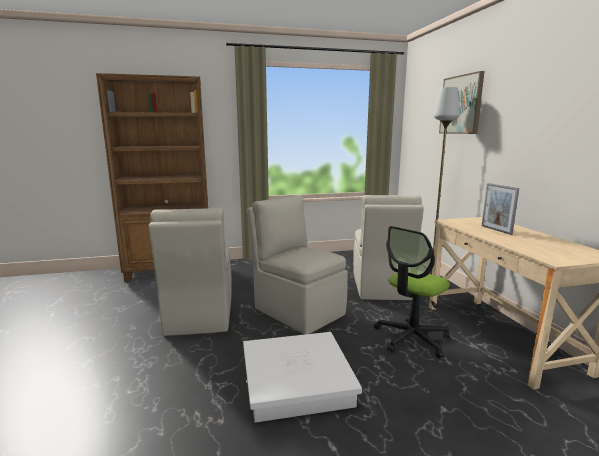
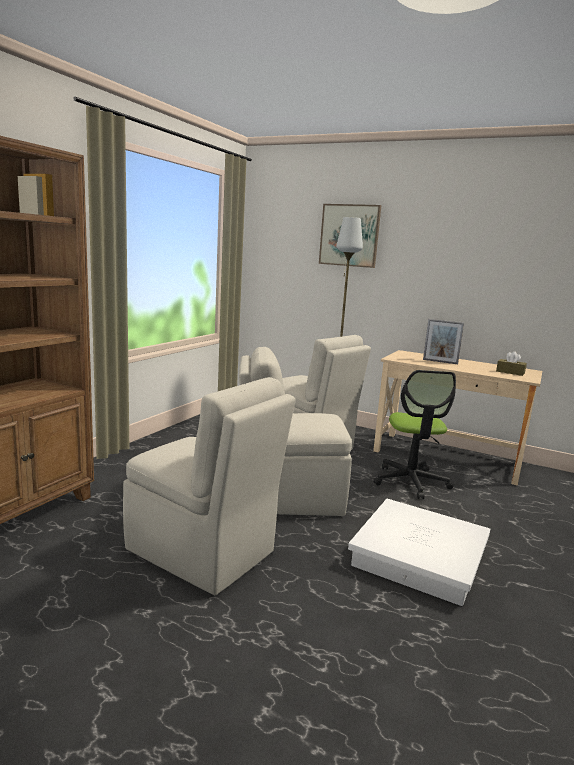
camera: 50 degrees left, 0 degrees up
none -> brown tissue box [496,351,527,376]

